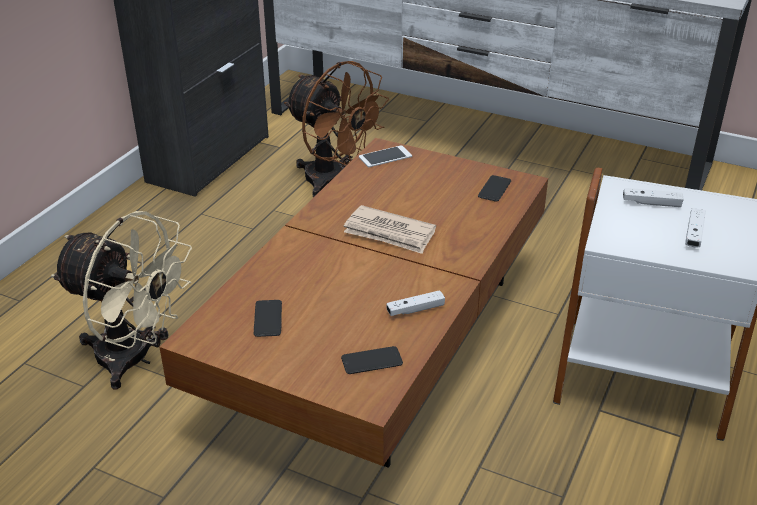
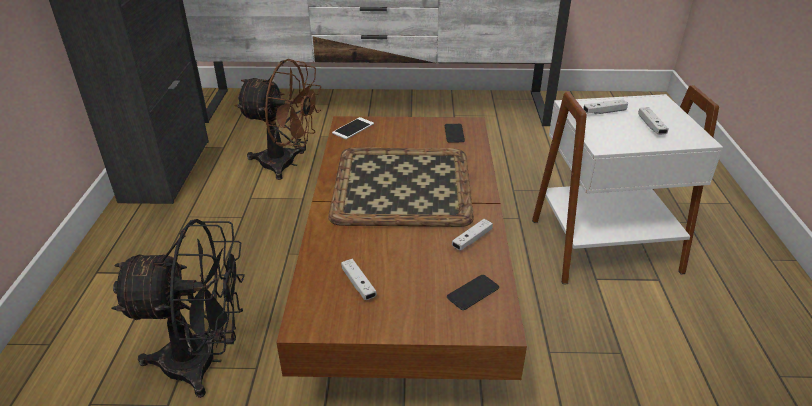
camera: 25 degrees left, 0 degrees up
beige fan [51,211,192,389] -> black fan [112,219,245,398]
phone [254,300,282,337] -> white game controller [341,259,377,300]
newspaper [344,205,436,254] -> tray [328,148,474,227]

